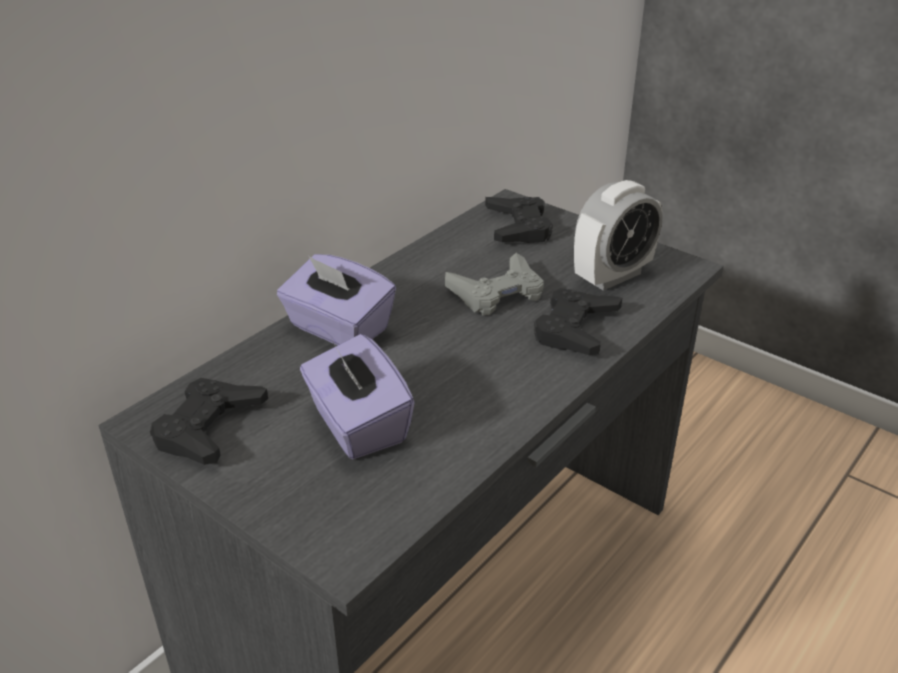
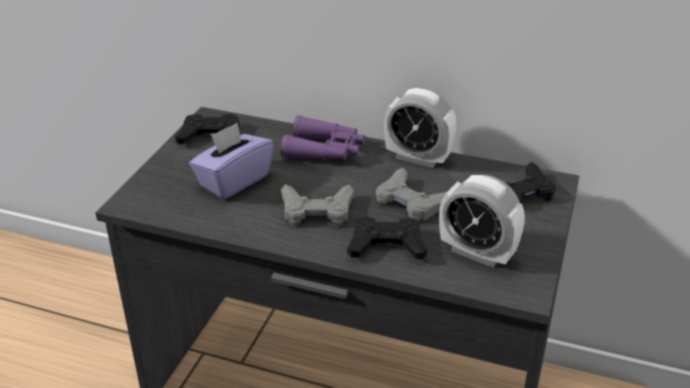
camera: 70 degrees right, 0 degrees up
purple tissue box [277,254,396,346] -> purple binoculars [280,115,365,160]
none -> grey game controller [281,184,354,226]
none -> alarm clock [384,88,456,168]

